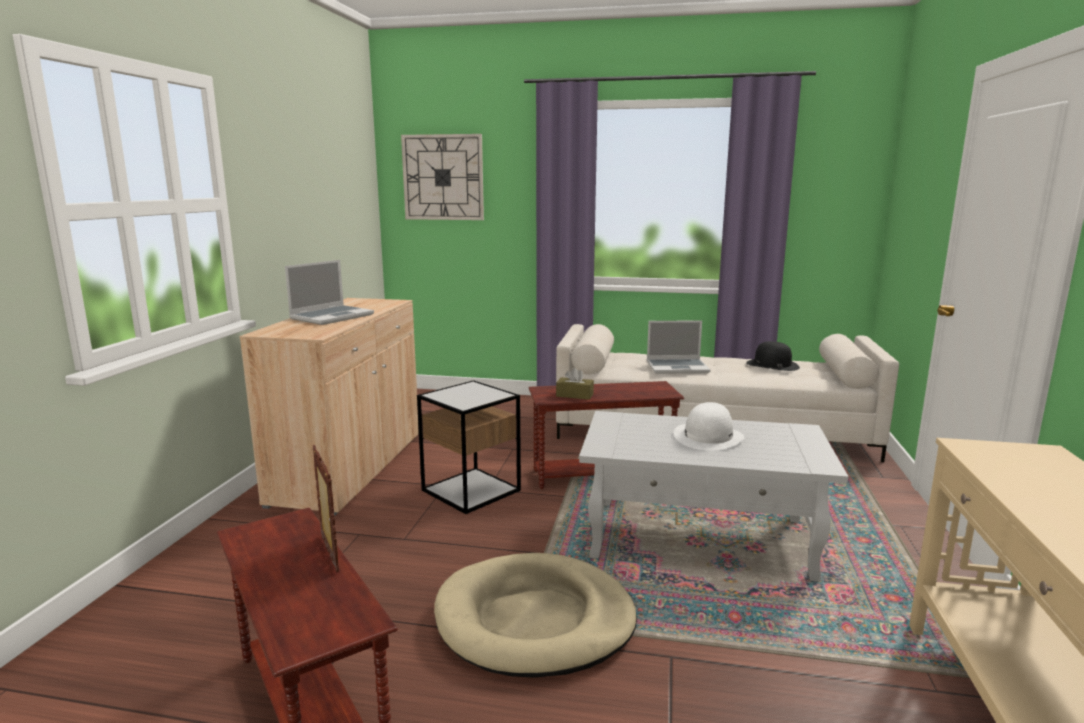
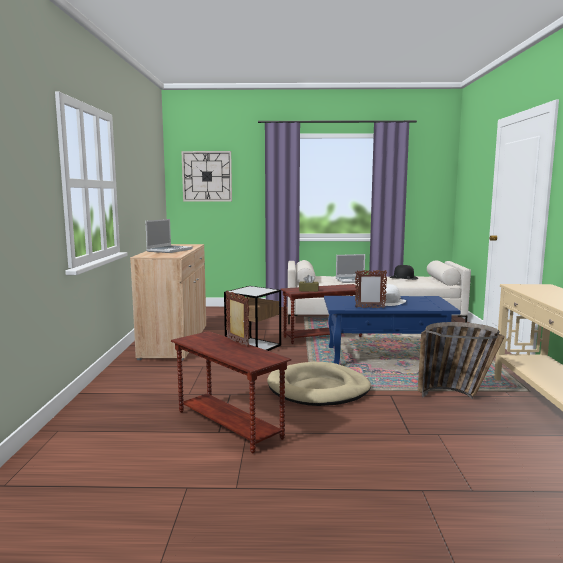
camera: 10 degrees left, 5 degrees down
white coffee table [579,411,848,582] -> blue coffee table [324,296,461,364]
none -> picture frame [355,270,387,308]
none -> basket [418,322,505,399]

